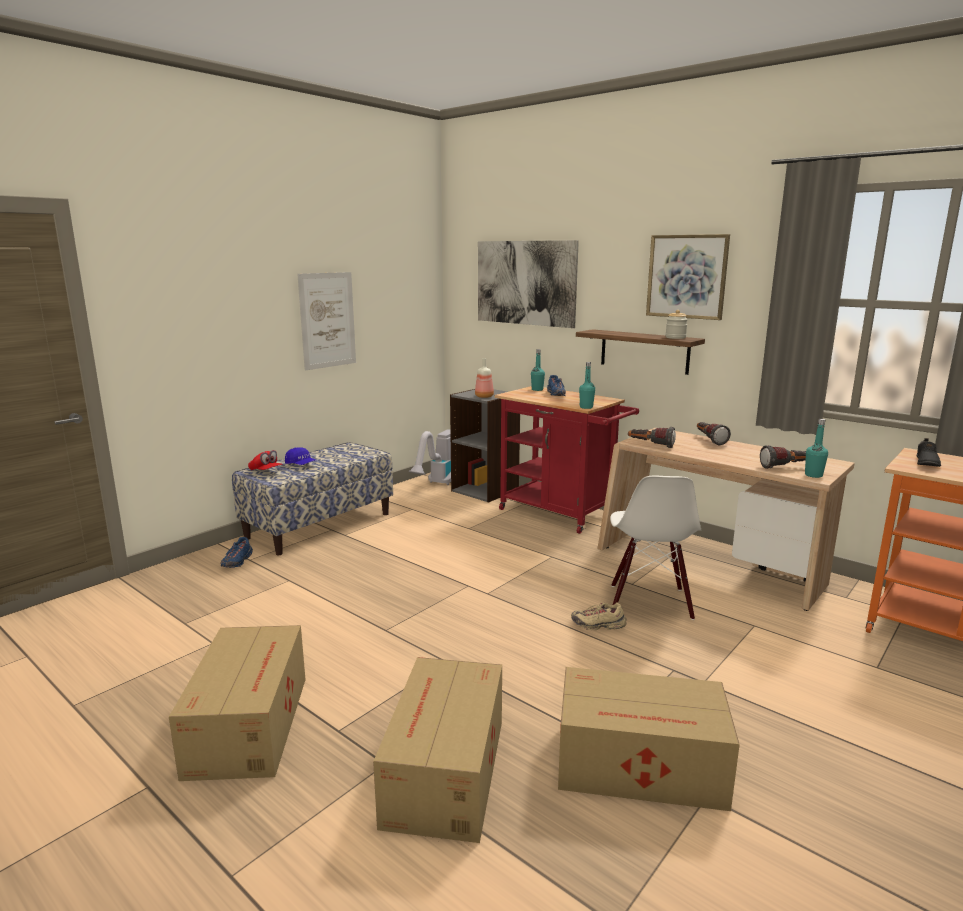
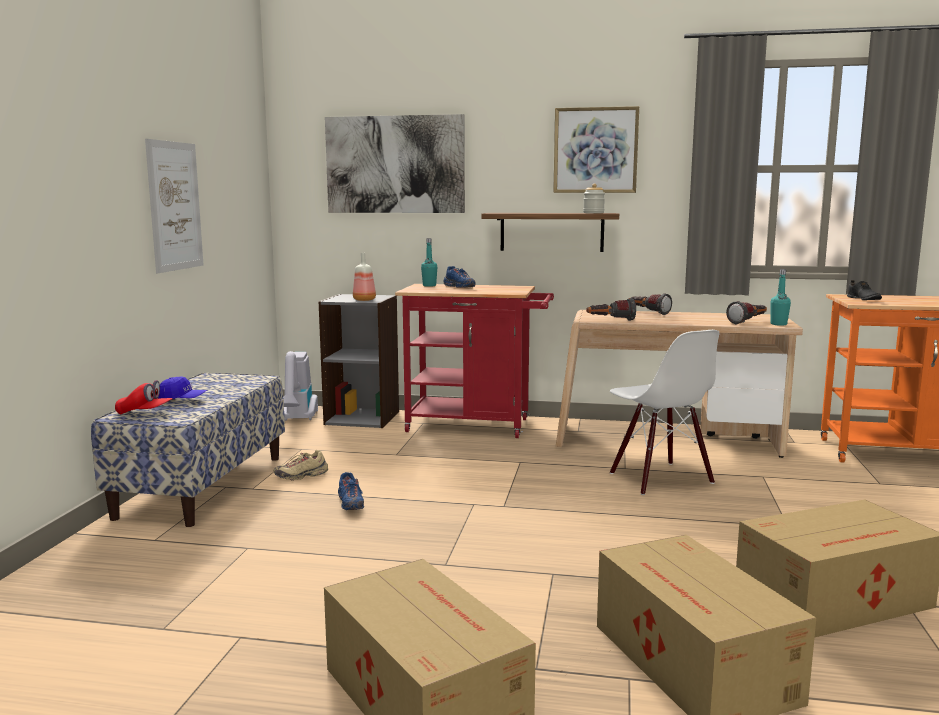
camera: 30 degrees left, 5 degrees down
blue shoe [220,537,253,568] -> blue shoe moved to [338,472,364,510]
beige shoe [571,603,627,630] -> beige shoe moved to [273,450,328,481]
turquoise bottle [579,362,595,409] -> none

